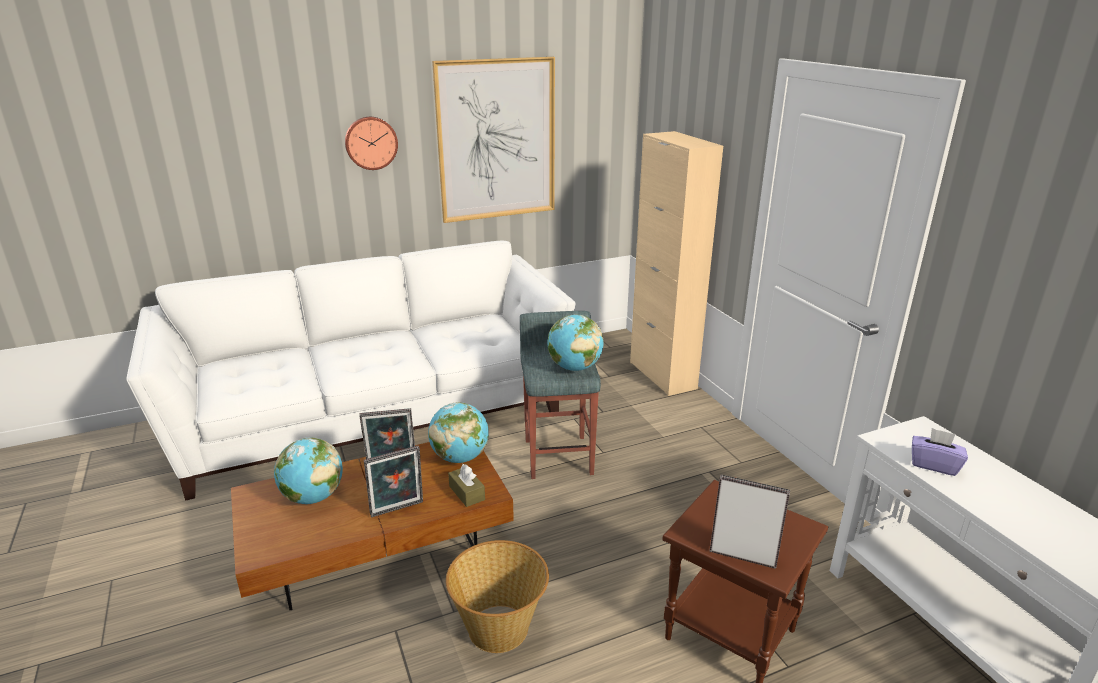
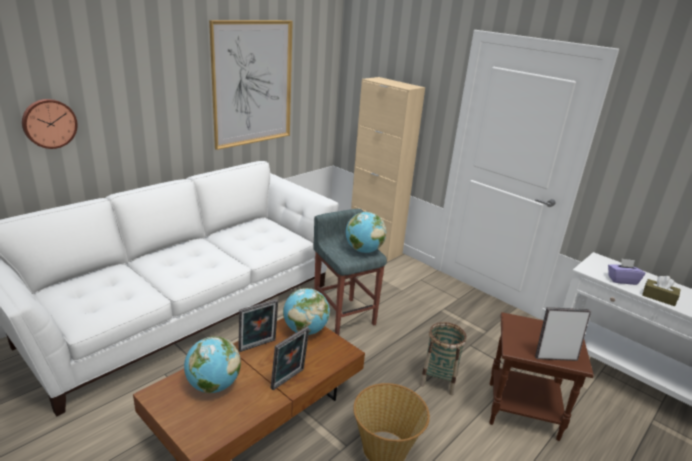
camera: 25 degrees left, 0 degrees up
wall clock [345,117,398,170] -> wall clock moved to [22,99,78,149]
brown tissue box [448,464,485,507] -> brown tissue box moved to [642,276,681,306]
none -> basket [420,322,467,395]

